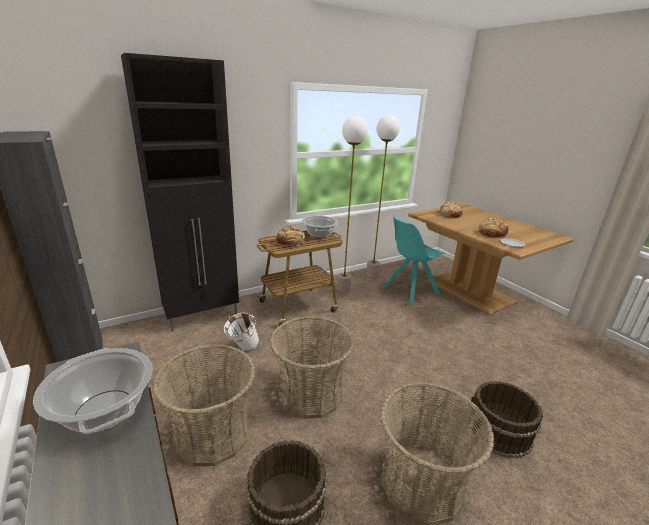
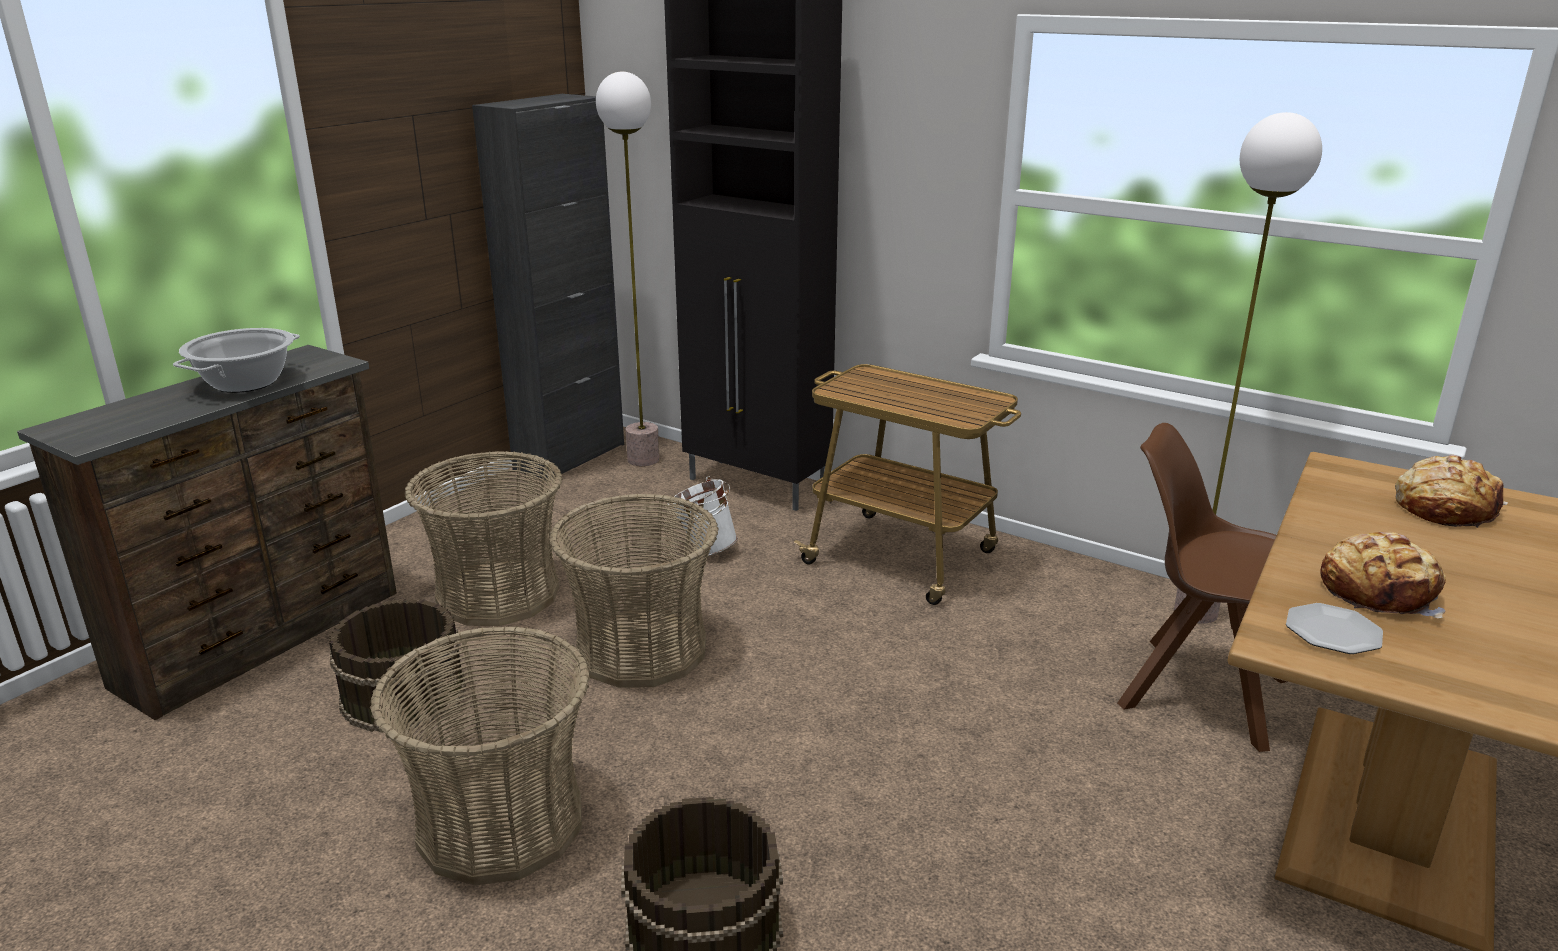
camera: 65 degrees right, 0 degrees up
bread [276,226,305,246] -> none
cooking pot [302,216,338,238] -> none
floor lamp [337,116,368,293] -> floor lamp moved to [596,72,660,466]
turquoise chair [383,216,445,305] -> brown chair [1117,423,1287,752]

